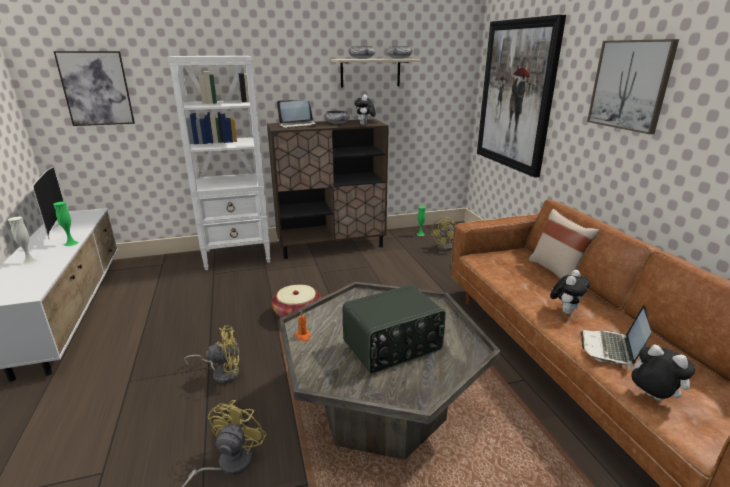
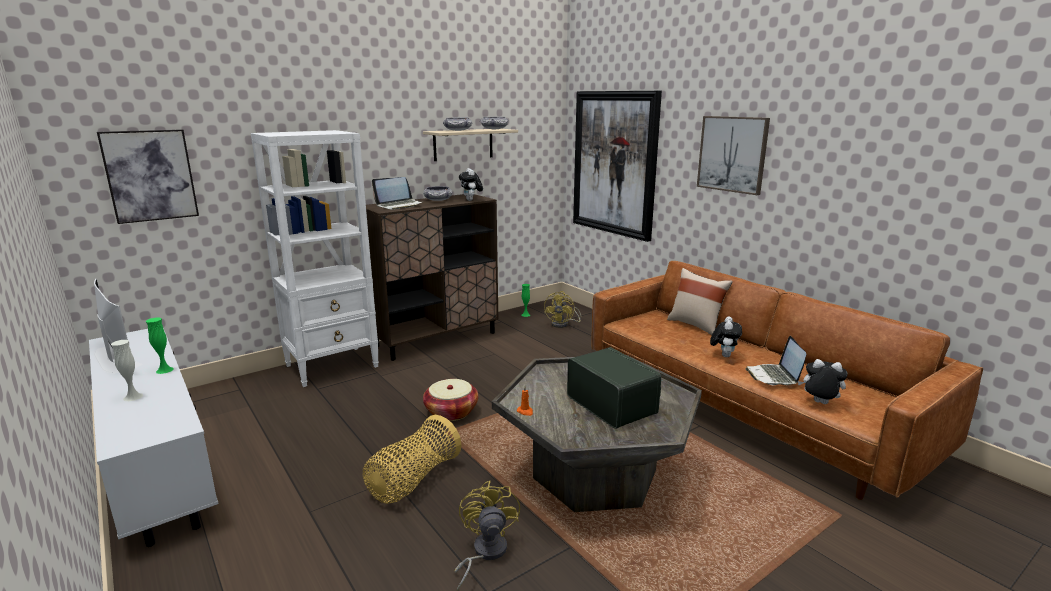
camera: 20 degrees left, 5 degrees down
yellow fan [184,326,240,384] -> basket [363,415,461,504]
radio [343,285,446,374] -> radio turned 75 degrees counterclockwise [567,347,661,429]

